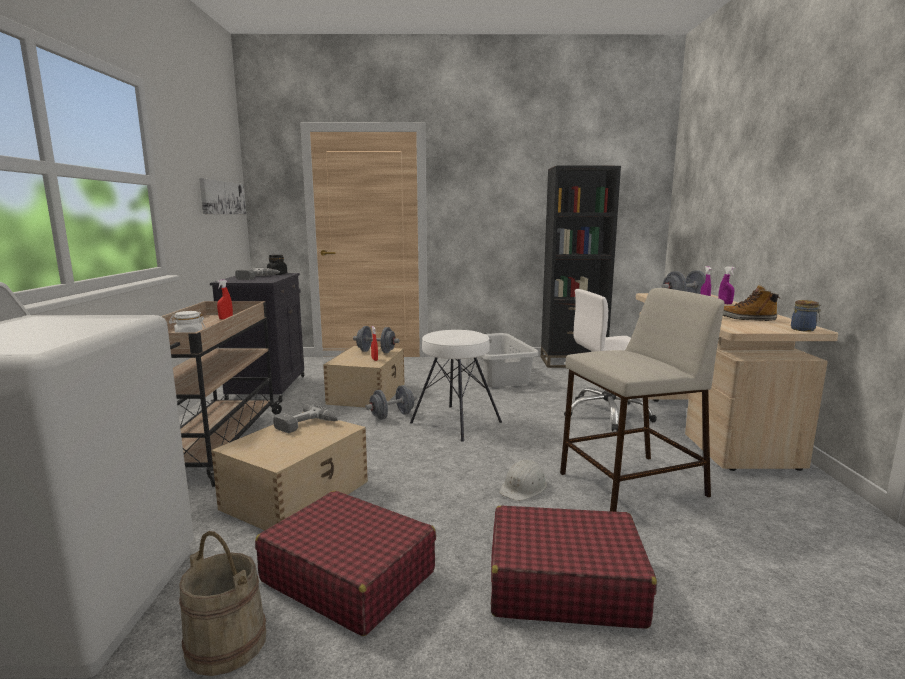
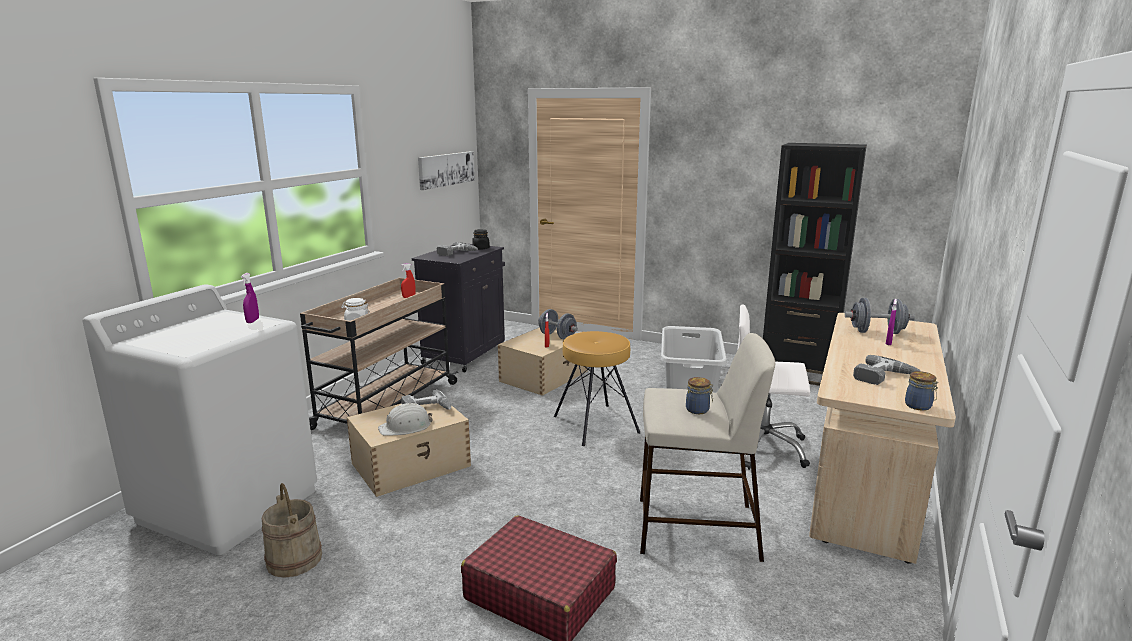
camera: 25 degrees right, 5 degrees up
red suitcase [255,491,436,636] -> none
grey dumbbell [366,385,417,420] -> none
white stool [410,330,502,442] -> brown stool [554,331,640,446]
white hard hat [499,460,547,501] -> white hard hat moved to [378,403,432,436]
purple spray bottle [718,266,735,304] -> purple spray bottle moved to [241,273,259,323]
boot [723,285,781,321] -> power drill [853,355,921,385]
none -> jar [686,377,713,414]

